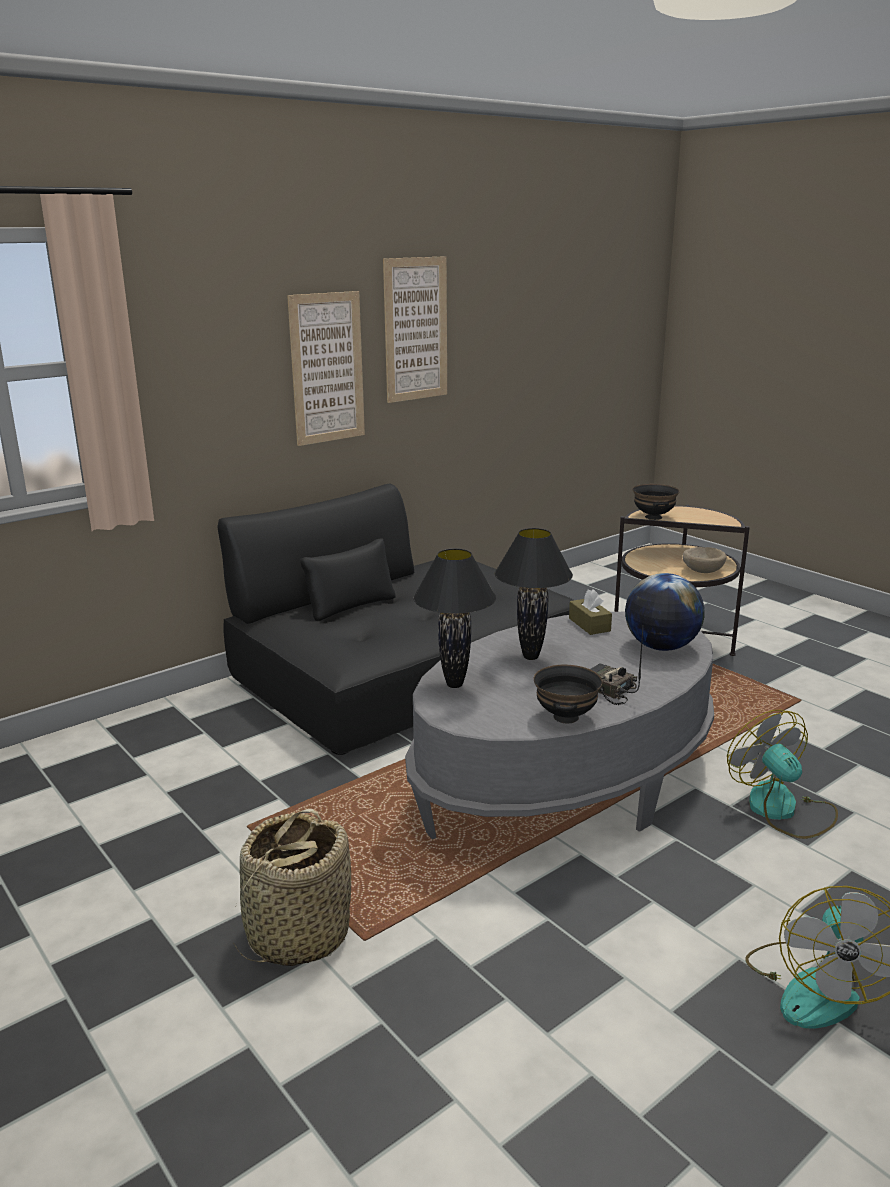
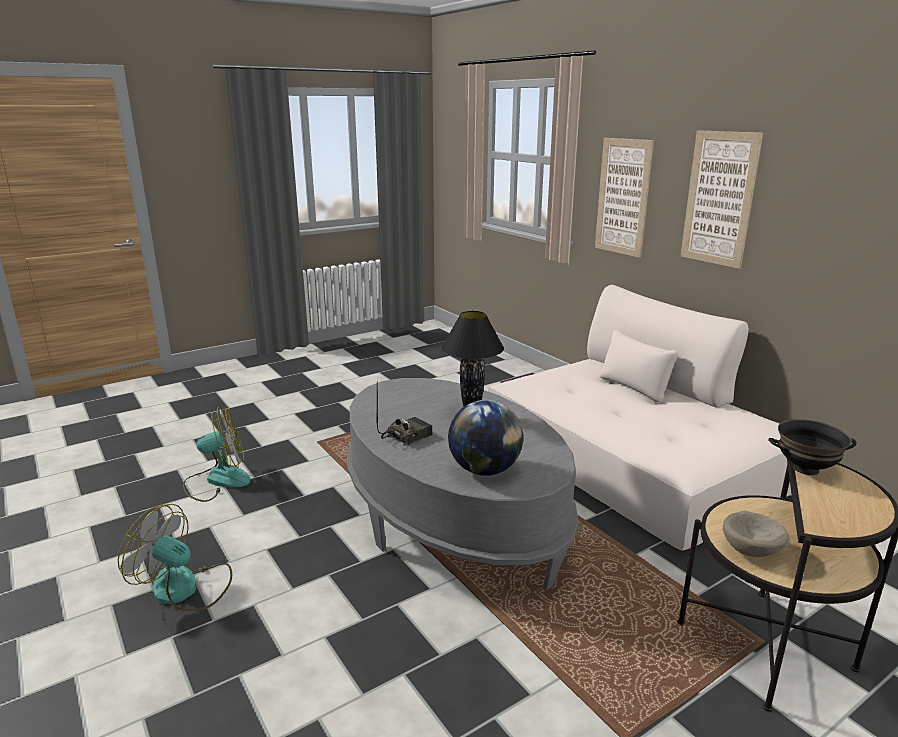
camera: 95 degrees right, 0 degrees up
black sofa [217,484,574,755] -> beige sofa [488,285,791,551]
basket [234,809,351,966] -> none
picture [383,256,447,403] -> picture moved to [595,138,654,258]
black table lamp [413,549,496,688] -> none
black bowl [534,665,603,723] -> none
brown tissue box [569,589,612,635] -> none
fan [727,710,838,839] -> fan moved to [183,407,251,502]

